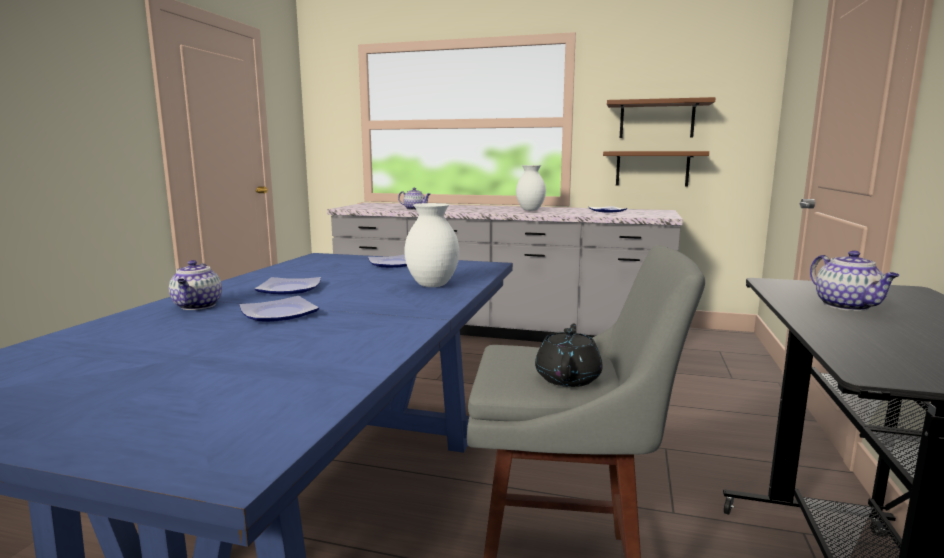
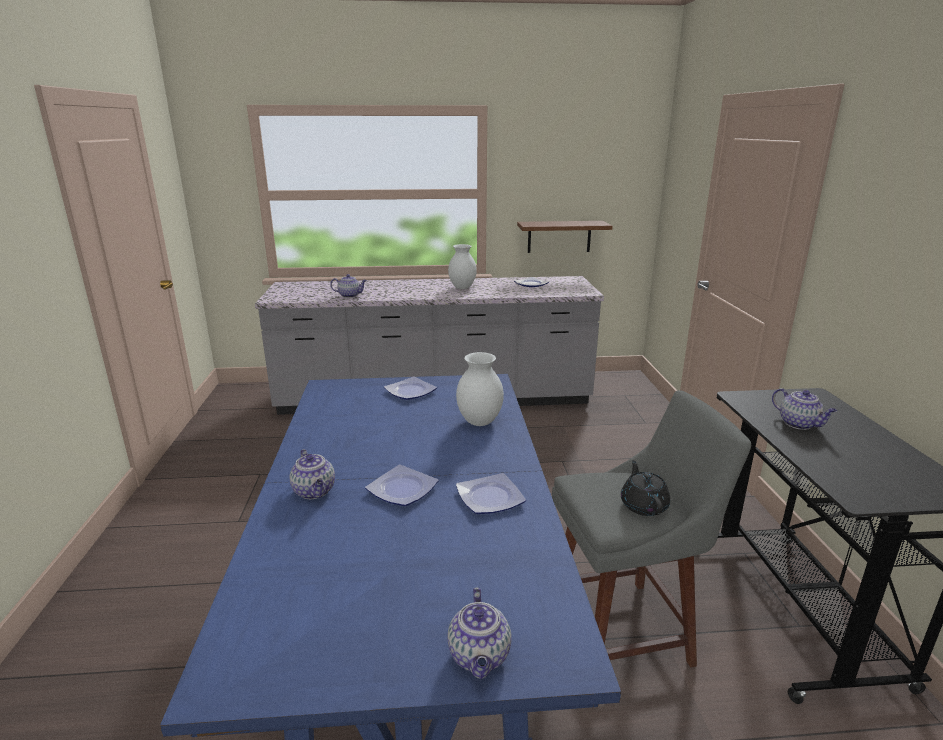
camera: 20 degrees left, 10 degrees up
plate [254,277,321,295] -> plate moved to [456,473,526,514]
brown shelf [607,97,716,138] -> none
none -> teapot [447,587,512,679]

